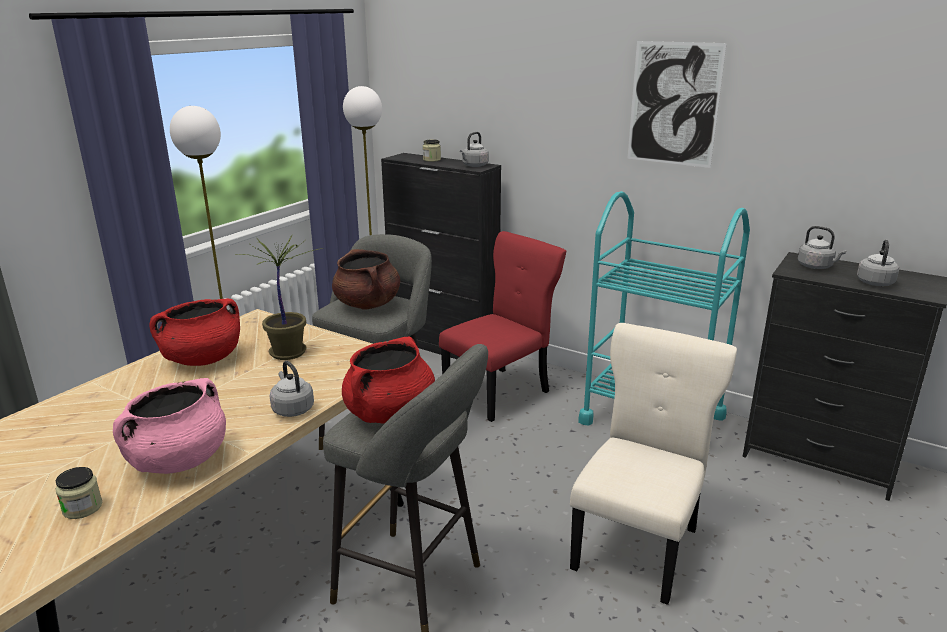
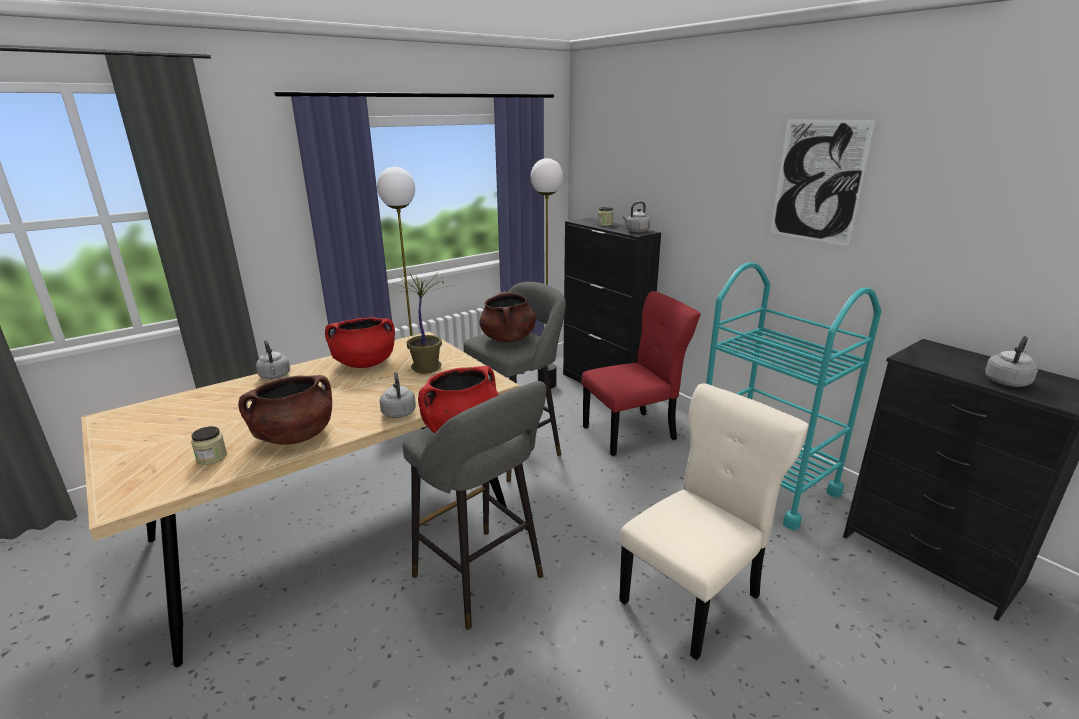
camera: 20 degrees right, 0 degrees up
pink cooking pot [113,378,226,474] -> brown cooking pot [238,375,332,445]
grey kettle [798,226,847,269] -> grey kettle moved to [256,340,290,379]

